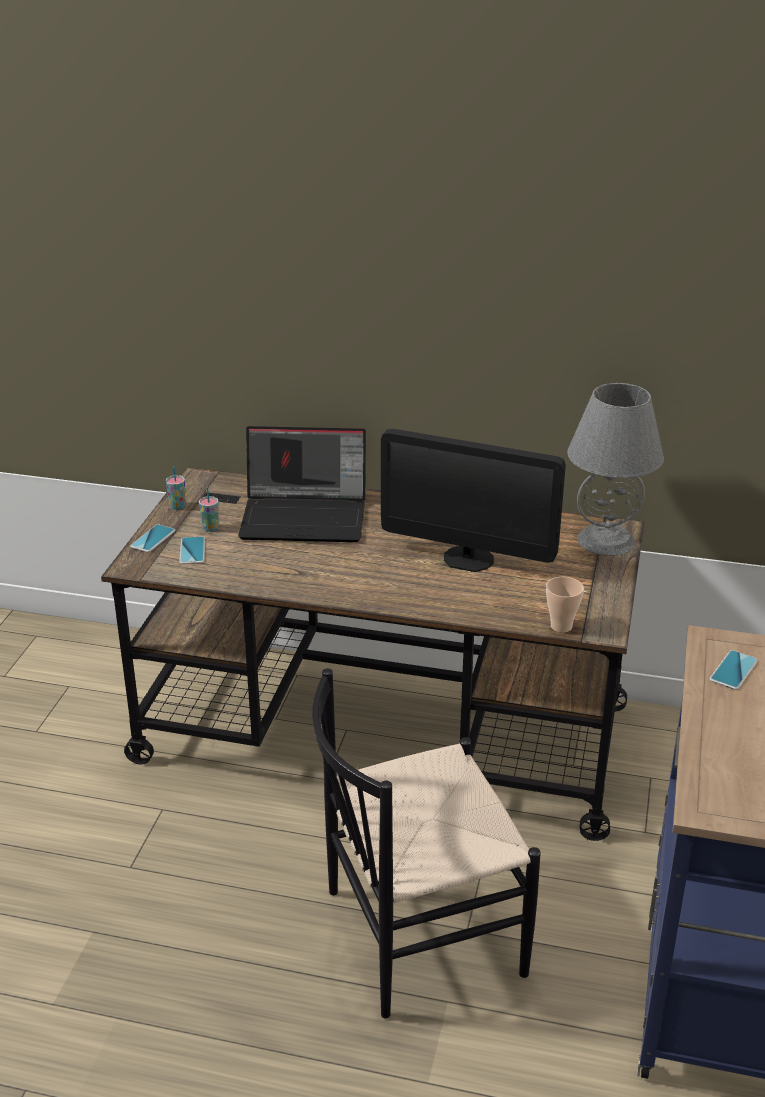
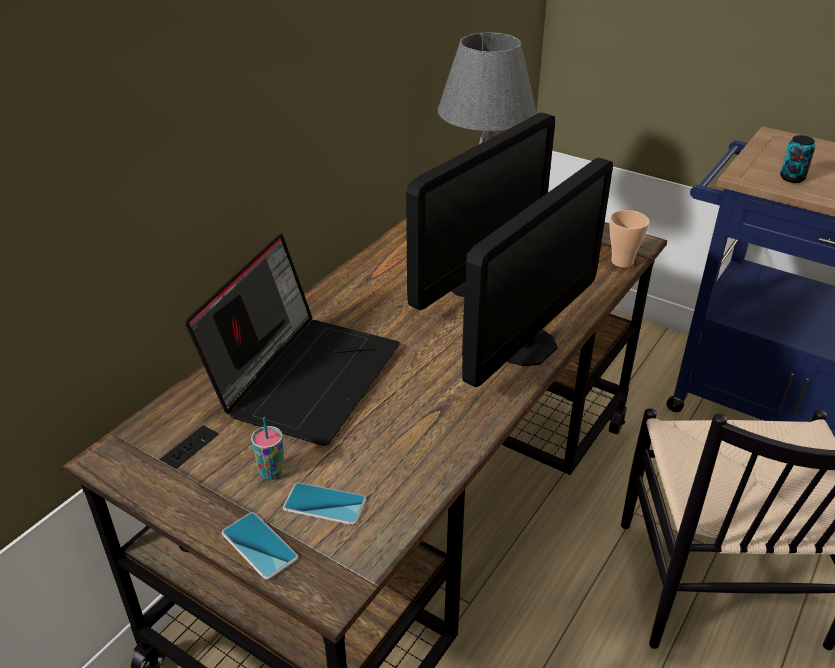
camera: 70 degrees left, 5 degrees up
cup [166,466,185,510] -> none
phone [710,650,758,690] -> can [780,135,815,183]
none -> monitor [462,158,613,387]

